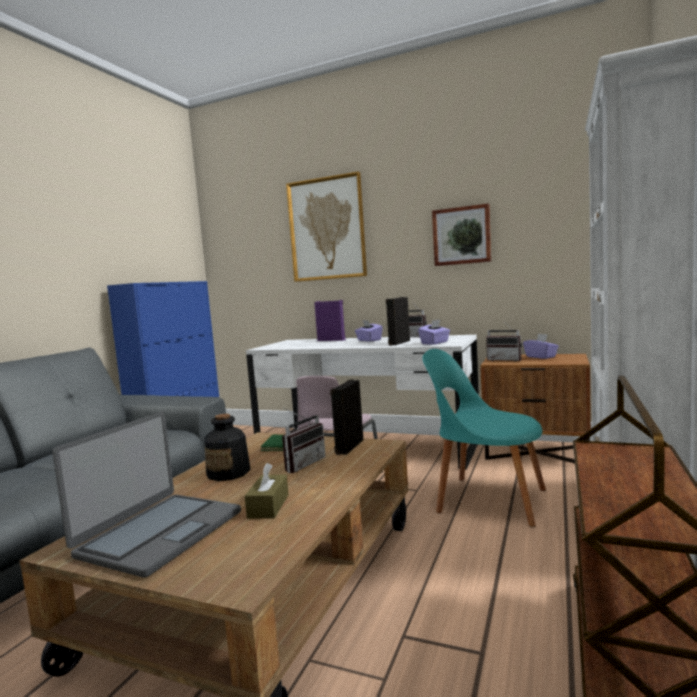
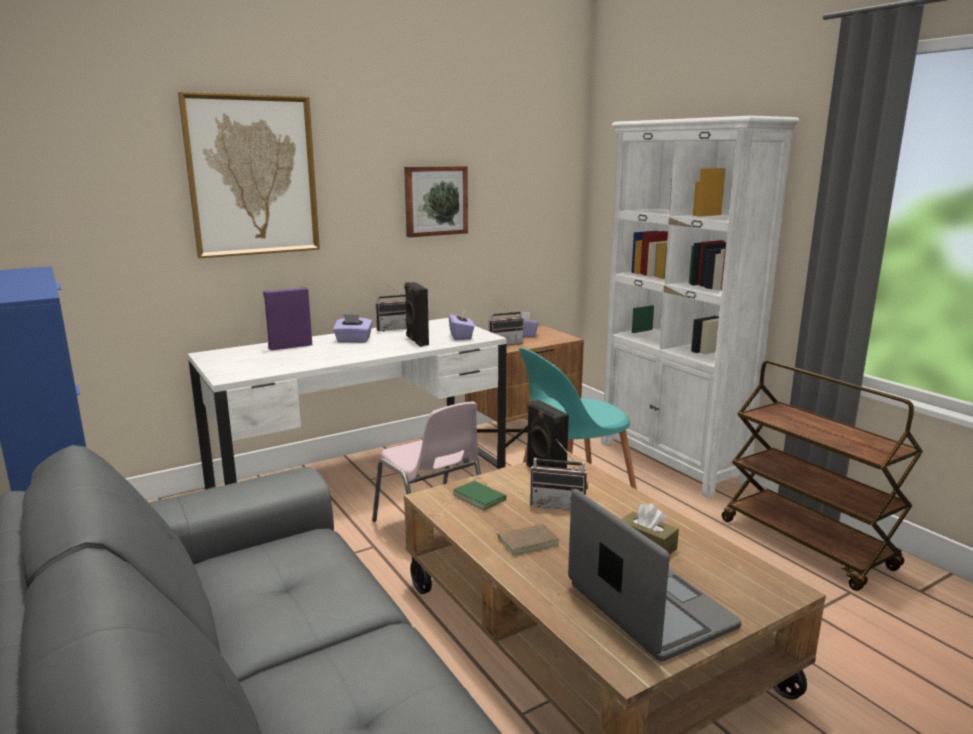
camera: 55 degrees left, 10 degrees up
bottle [204,414,250,481] -> brown book [494,524,559,556]
radio [282,408,326,473] -> radio turned 120 degrees clockwise [530,439,588,510]

